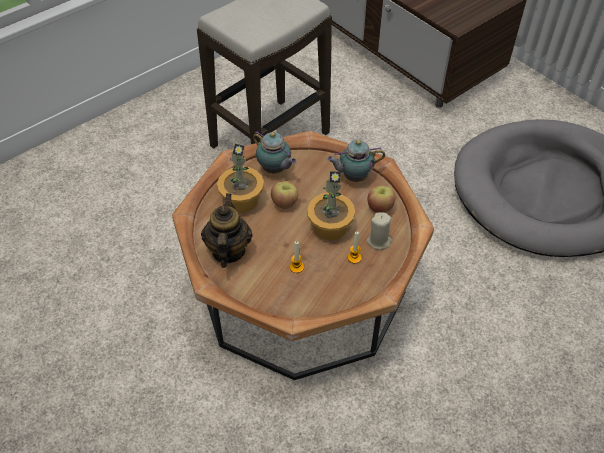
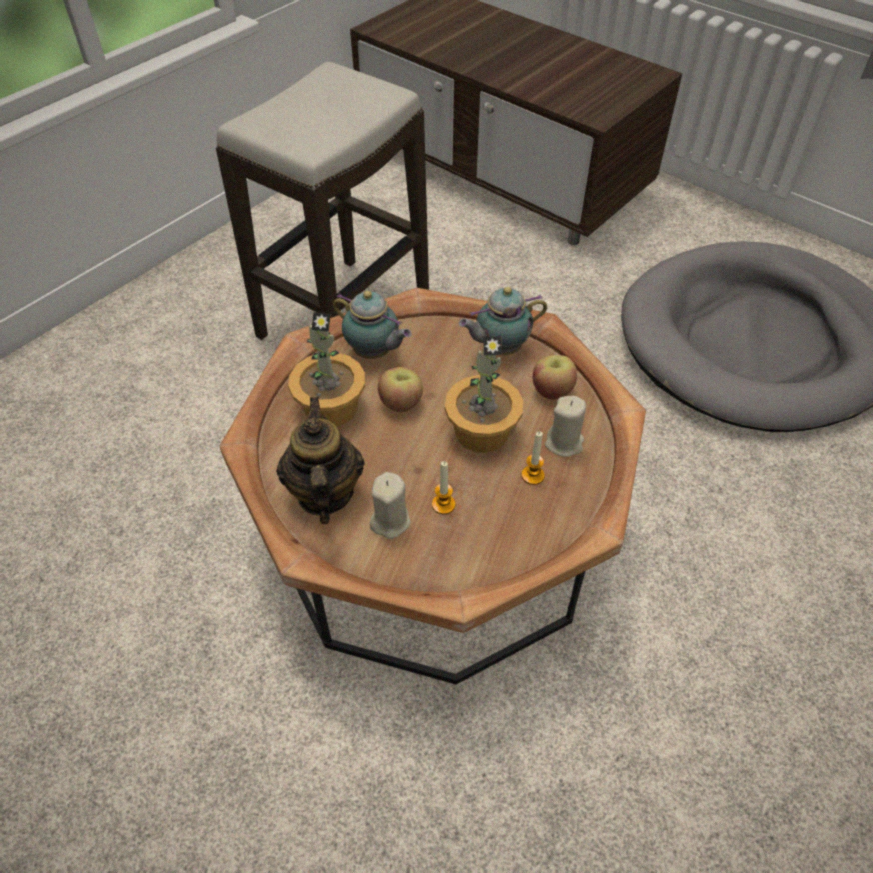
camera: 10 degrees left, 0 degrees up
none -> beige candle [370,472,410,539]

